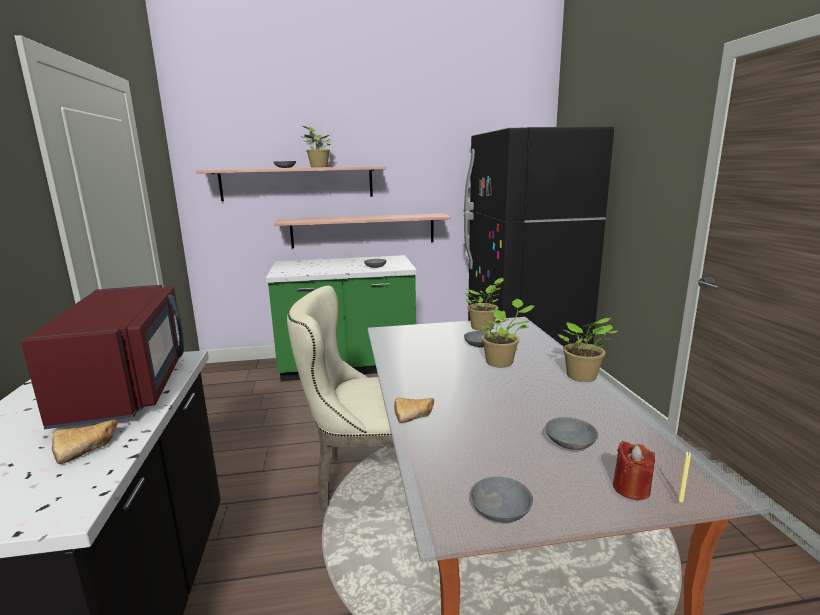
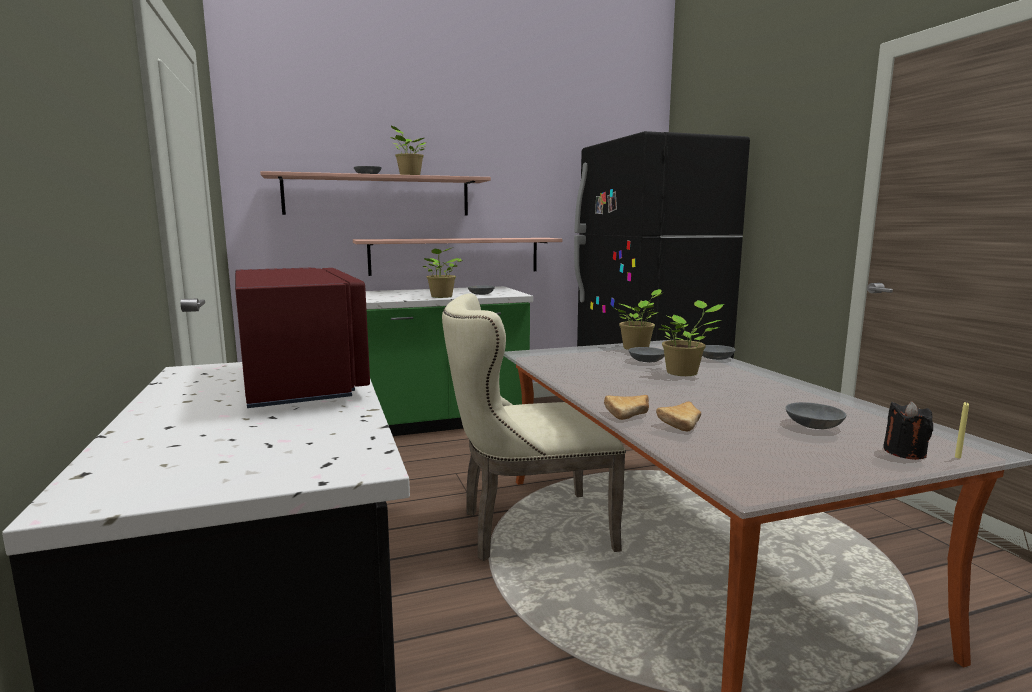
camera: 10 degrees left, 5 degrees down
bread [52,419,118,464] -> bread moved to [656,402,701,431]
grey bowl [470,477,533,523] -> grey bowl moved to [702,345,735,360]
potted plant [558,318,618,382] -> potted plant moved to [423,247,463,298]
red candle [613,441,655,500] -> black candle [883,401,933,460]

